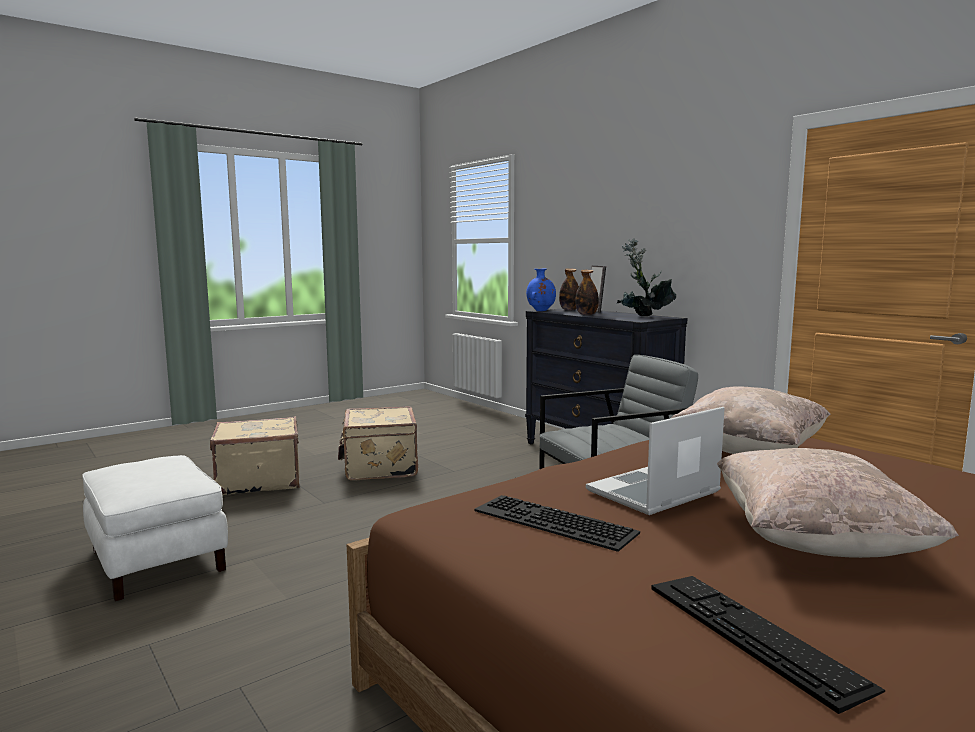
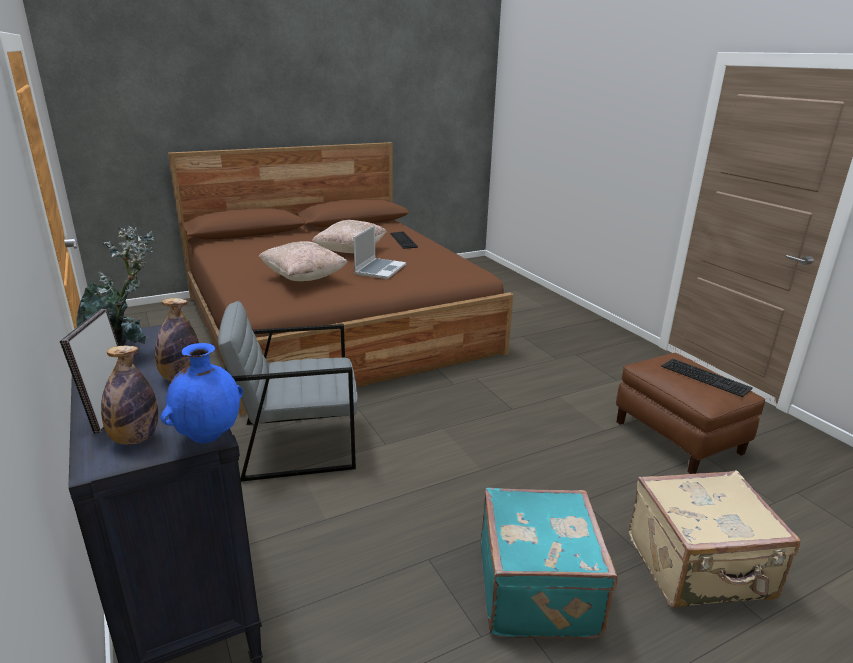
camera: 170 degrees left, 15 degrees up
white ottoman [82,455,228,601] -> brown ottoman [616,353,765,474]
beige suitcase [338,406,418,480] -> turquoise suitcase [481,488,617,639]
keyboard [474,495,640,552] -> keyboard moved to [661,359,753,397]
laptop [586,407,725,515] -> laptop turned 45 degrees counterclockwise [354,225,406,279]

